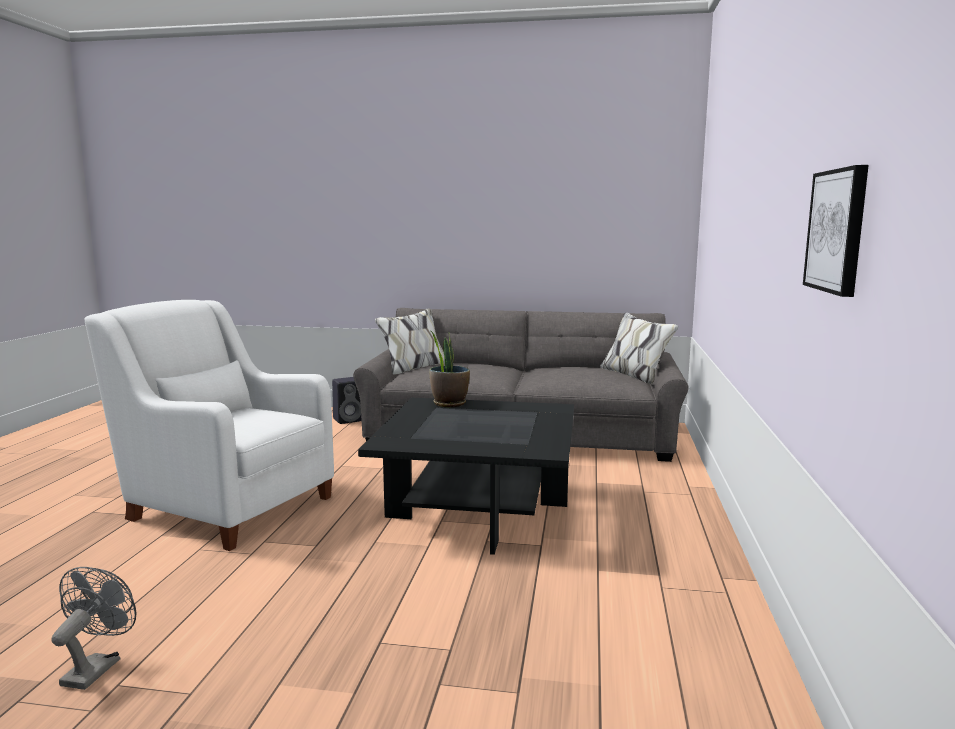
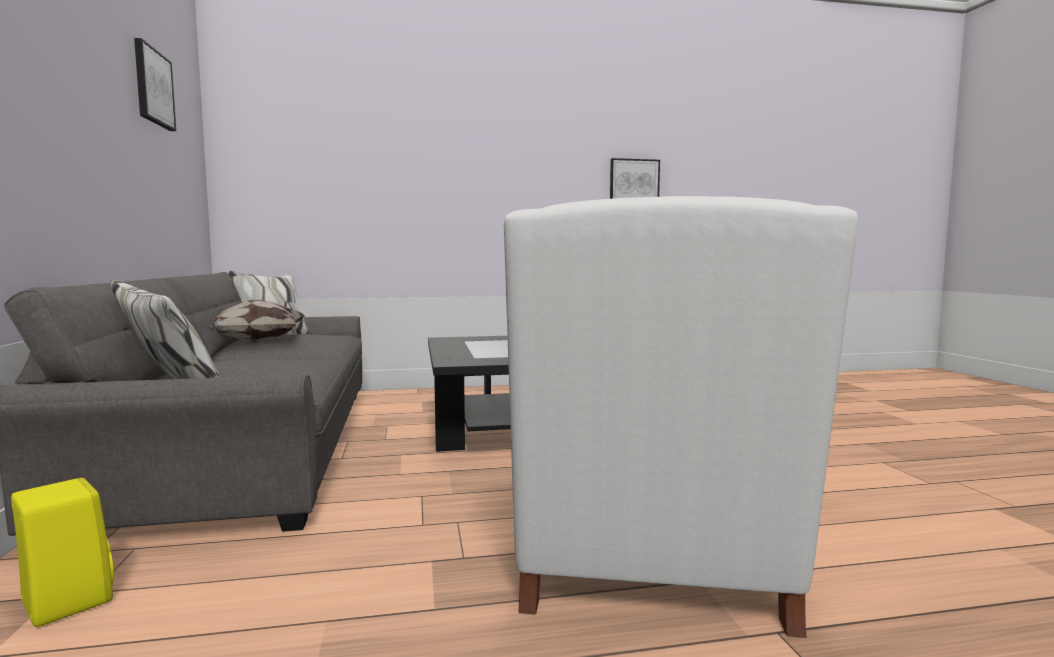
camera: 110 degrees left, 5 degrees down
grey fan [51,567,137,690] -> none
black speaker [332,377,362,424] -> yellow speaker [11,478,114,627]
potted plant [430,331,470,407] -> none
none -> picture [134,38,176,131]
none -> pillow [208,299,305,342]

